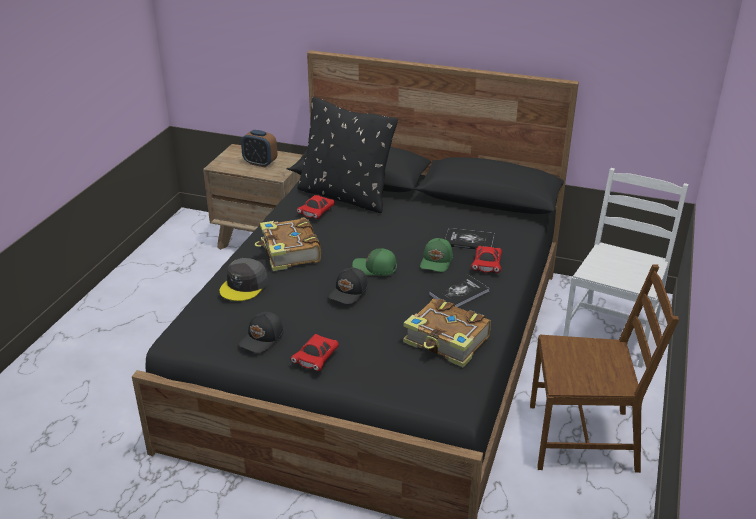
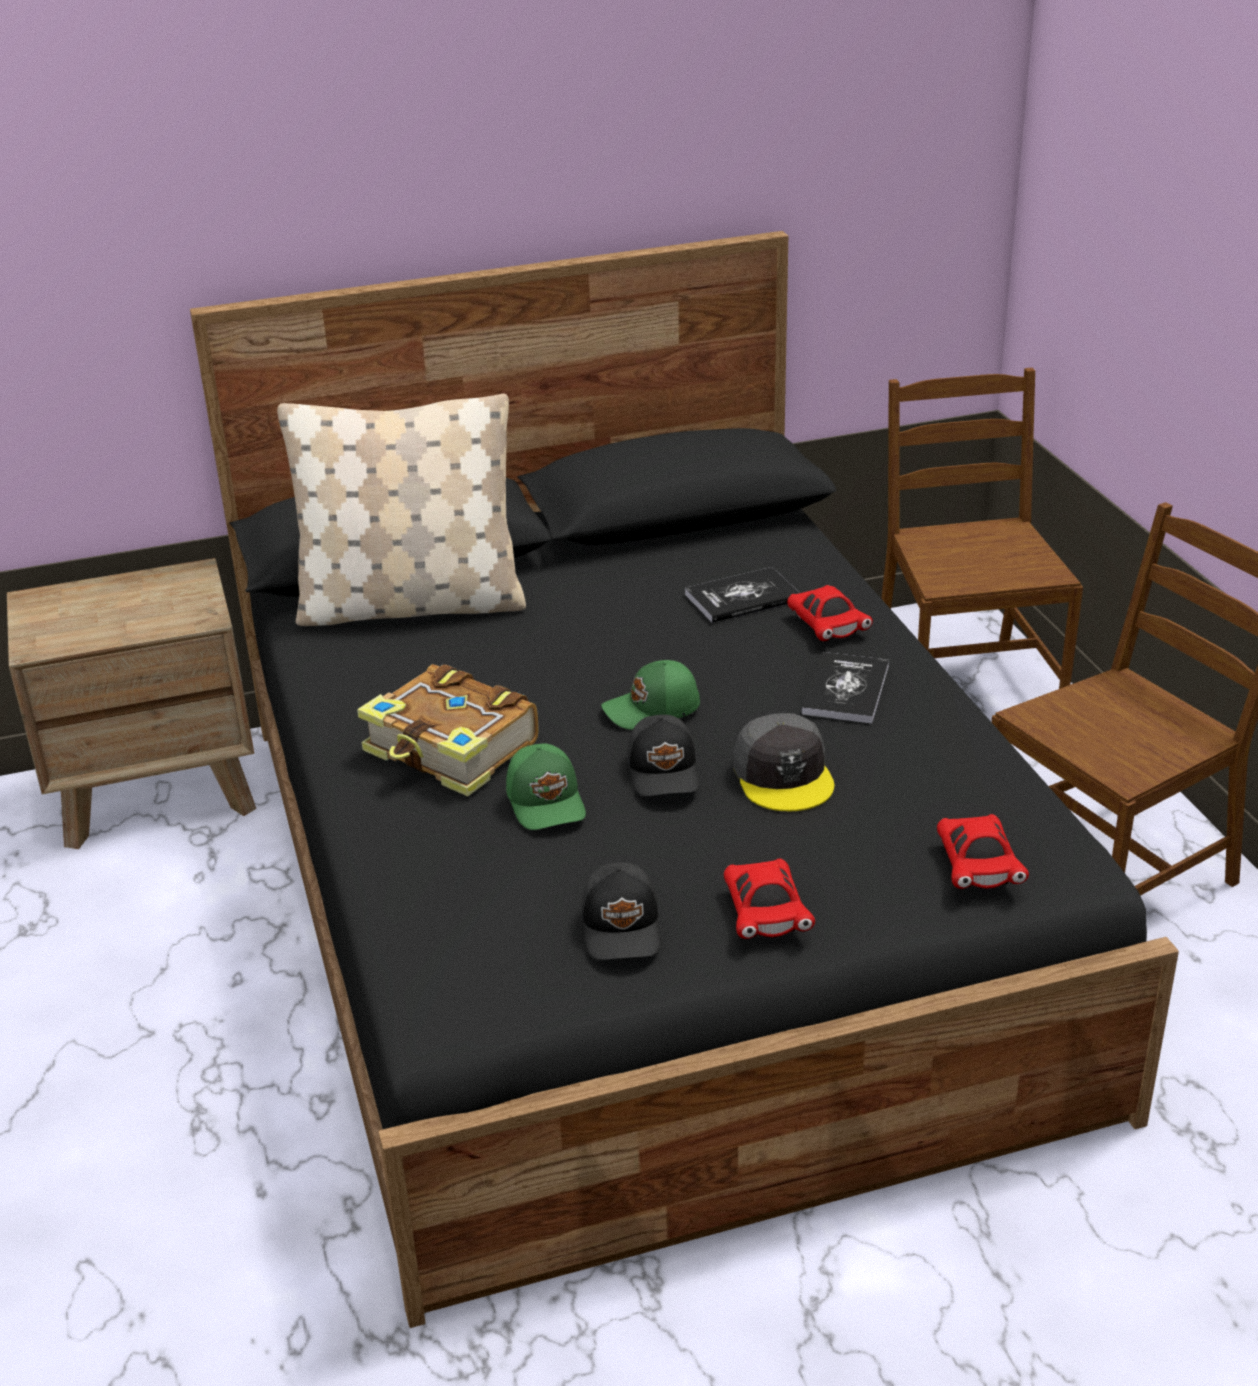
camera: 35 degrees left, 0 degrees up
grey cap [220,258,268,301] -> grey cap moved to [733,713,834,811]
alarm clock [241,130,277,167] -> none
black pillow [297,97,398,213] -> beige pillow [277,394,526,626]
red toy car [297,195,335,219] -> red toy car moved to [937,814,1029,889]
book [403,298,491,367] -> none
green cap [420,238,453,272] -> green cap moved to [506,743,586,830]
white chair [563,168,689,368] -> brown chair [881,368,1083,689]

